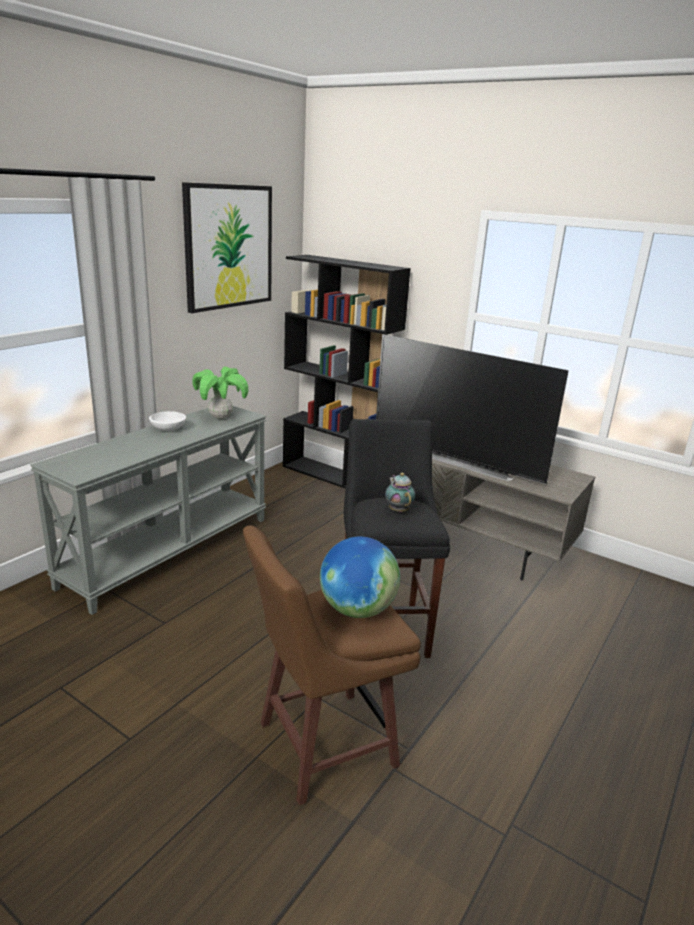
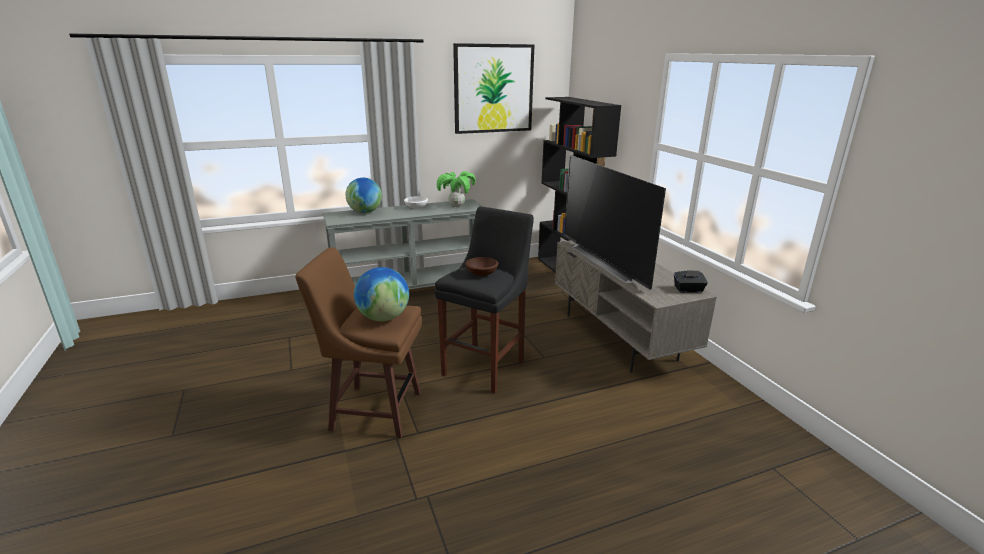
camera: 35 degrees right, 0 degrees up
teapot [385,473,415,513] -> brown bowl [465,257,498,276]
none -> globe [346,178,382,213]
none -> black tissue box [674,270,708,292]

